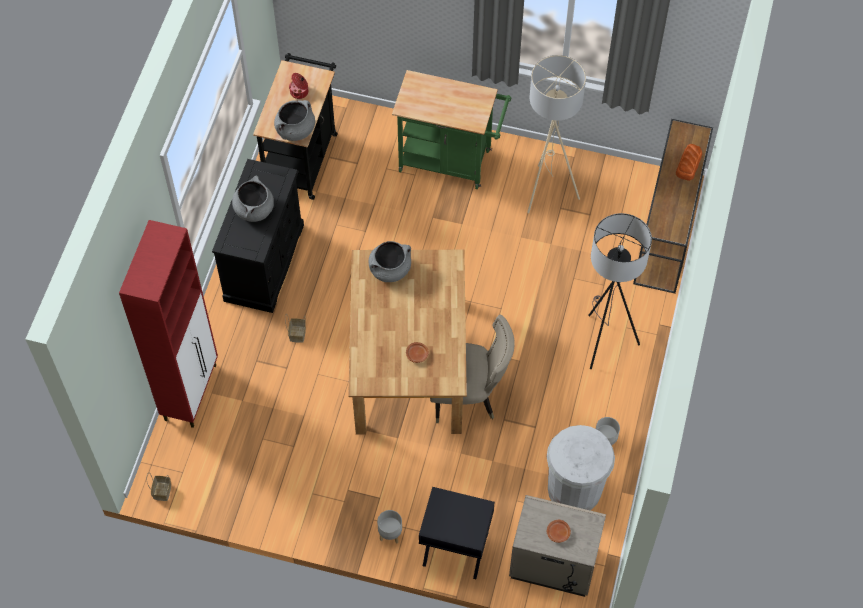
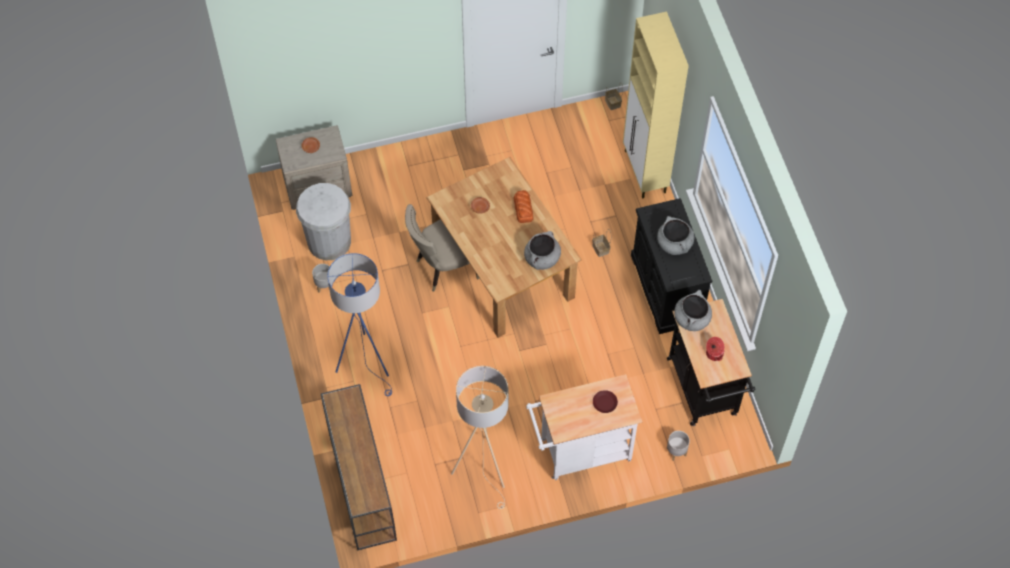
camera: 150 degrees right, 0 degrees up
red cabinet [119,220,218,428] -> beige cabinet [623,12,689,198]
grey planter [377,510,402,544] -> grey planter moved to [667,431,690,461]
green cart [392,70,511,189] -> white cart [526,374,642,480]
black nightstand [419,487,495,579] -> none
grey floor lamp [588,213,652,369] -> blue floor lamp [327,253,392,396]
bread [676,144,702,181] -> bread moved to [513,190,534,223]
none -> brown plate [593,390,618,413]

